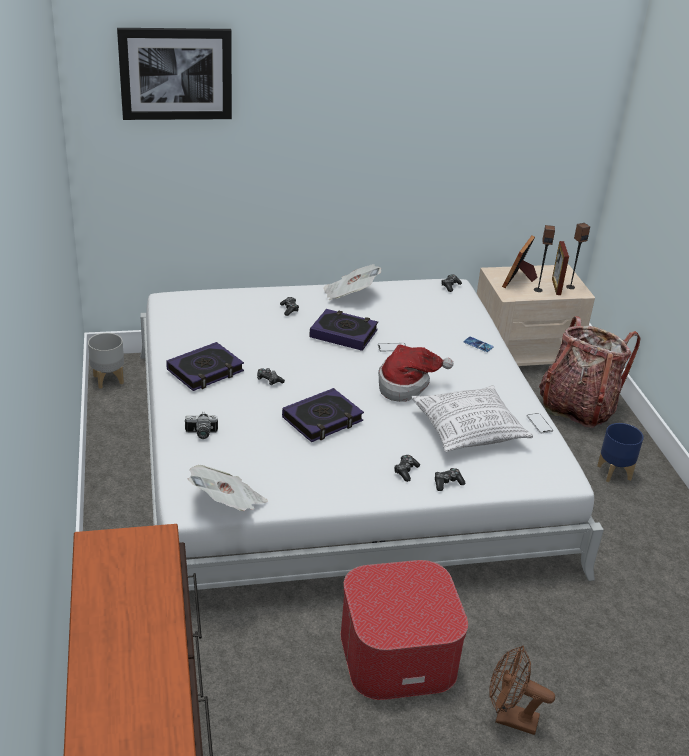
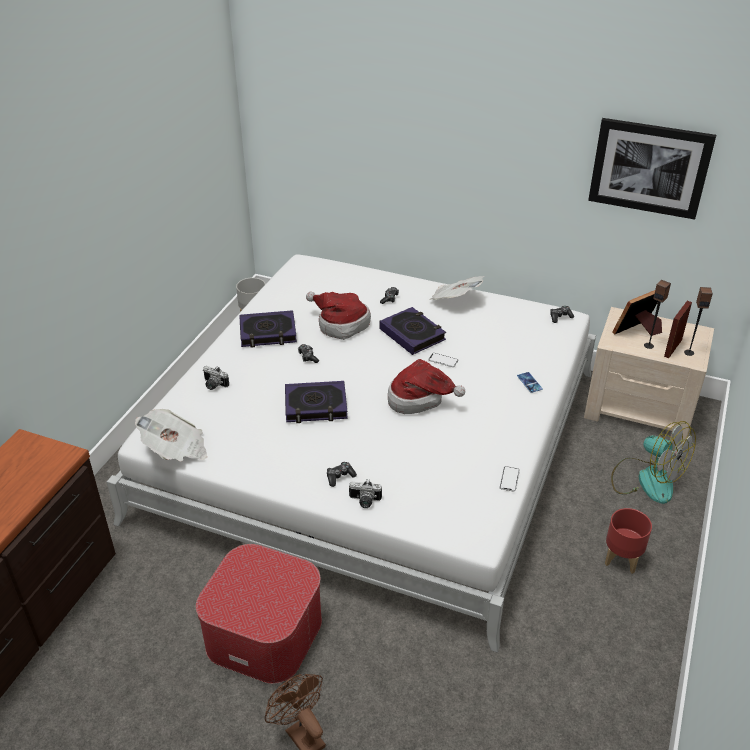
camera: 35 degrees right, 5 degrees up
picture [117,28,232,120] -> picture moved to [588,118,716,220]
pillow [411,385,533,452] -> none
game controller [435,468,465,491] -> camera [349,480,382,508]
backpack [539,316,640,428] -> fan [611,421,696,504]
blue planter [597,423,644,482] -> red planter [605,508,652,574]
none -> hat [306,292,371,340]

